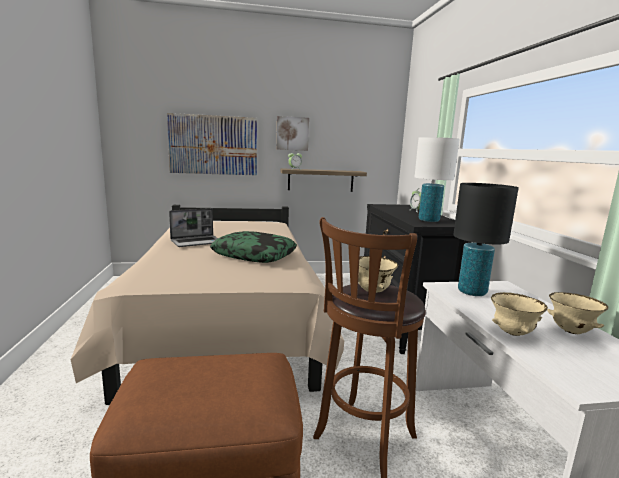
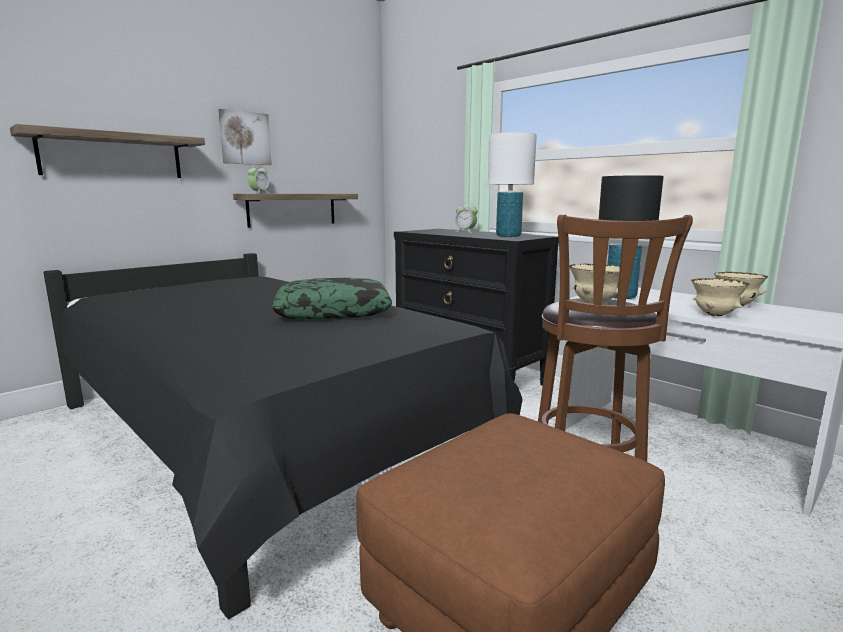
camera: 35 degrees left, 0 degrees up
beige bed [71,205,344,405] -> black bed [43,253,523,619]
picture [167,113,257,175] -> shelf [10,124,205,178]
laptop [169,208,218,247] -> none

